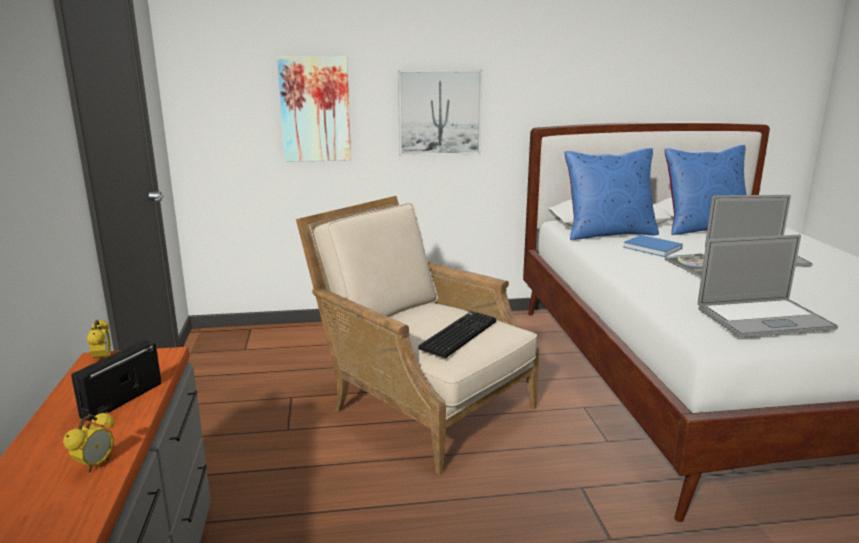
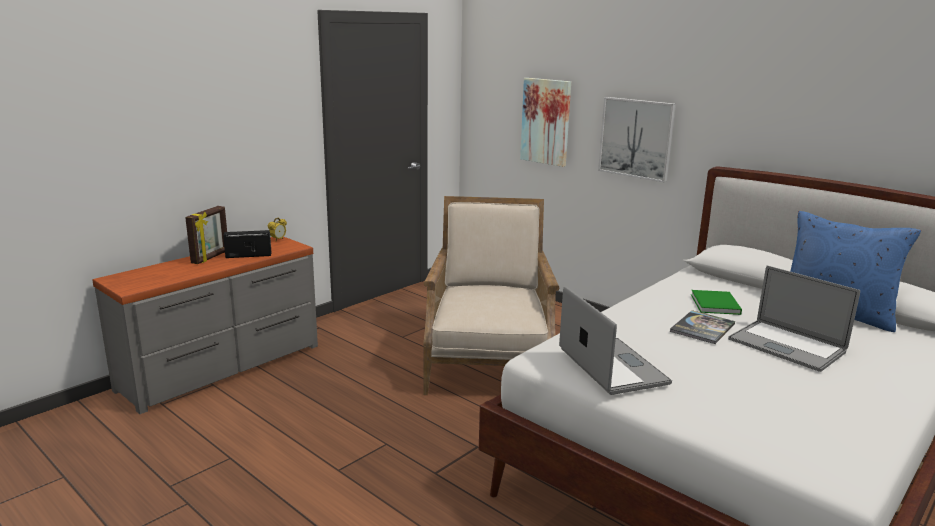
camera: 50 degrees right, 0 degrees up
alarm clock [63,412,114,472] -> none
keyboard [418,311,496,358] -> none
blue pillow [565,148,659,240] -> none
blue book [623,235,683,257] -> green book [691,290,742,315]
laptop [698,234,838,337] -> laptop turned 150 degrees counterclockwise [559,286,672,395]
none -> picture frame [185,206,227,264]

